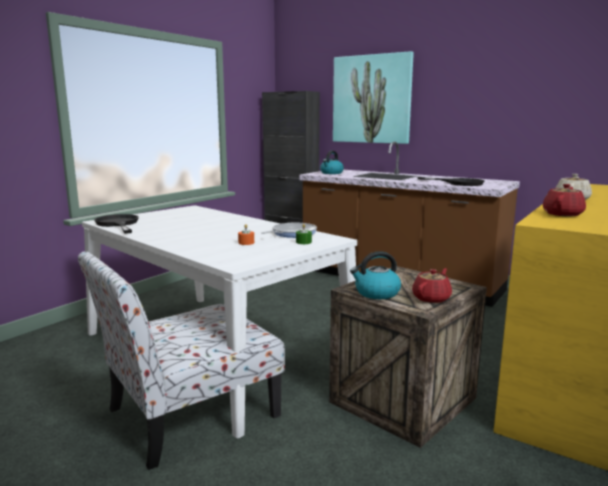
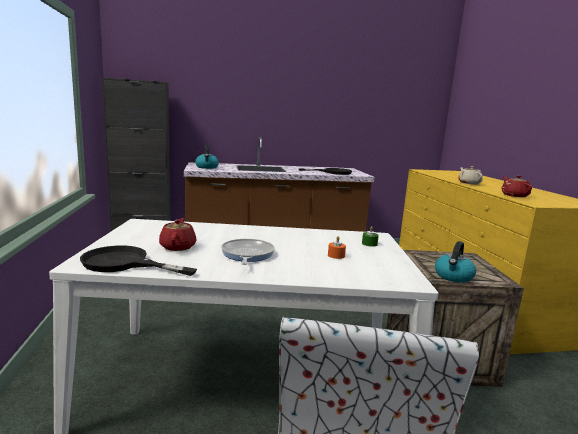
camera: 45 degrees left, 0 degrees up
frying pan [261,223,317,238] -> frying pan moved to [221,239,275,265]
picture [333,51,414,144] -> none
red teapot [412,268,452,303] -> red teapot moved to [159,218,196,251]

